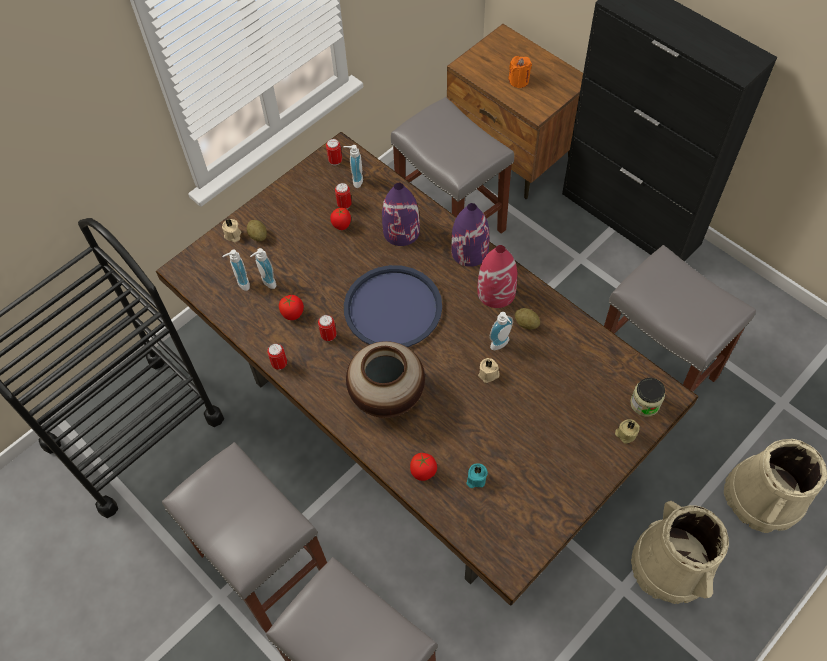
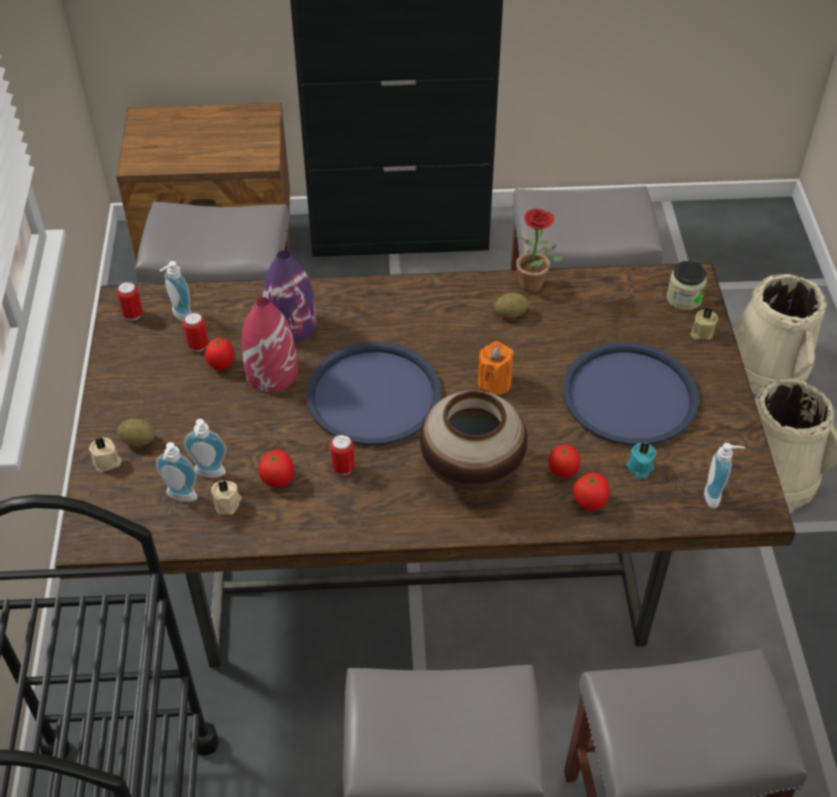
camera: 50 degrees left, 10 degrees down
can [267,343,287,370] -> none
purple vase [451,203,489,267] -> none
red vase [477,245,517,308] -> red vase moved to [242,297,298,392]
beige candle [478,358,500,383] -> beige candle moved to [211,480,242,515]
soap dispenser [489,312,513,350] -> soap dispenser moved to [704,443,745,508]
orange candle [508,56,532,88] -> orange candle moved to [478,342,514,395]
none -> potted plant [514,208,563,293]
none -> tomato [548,444,580,478]
none -> blue tray [563,342,699,446]

